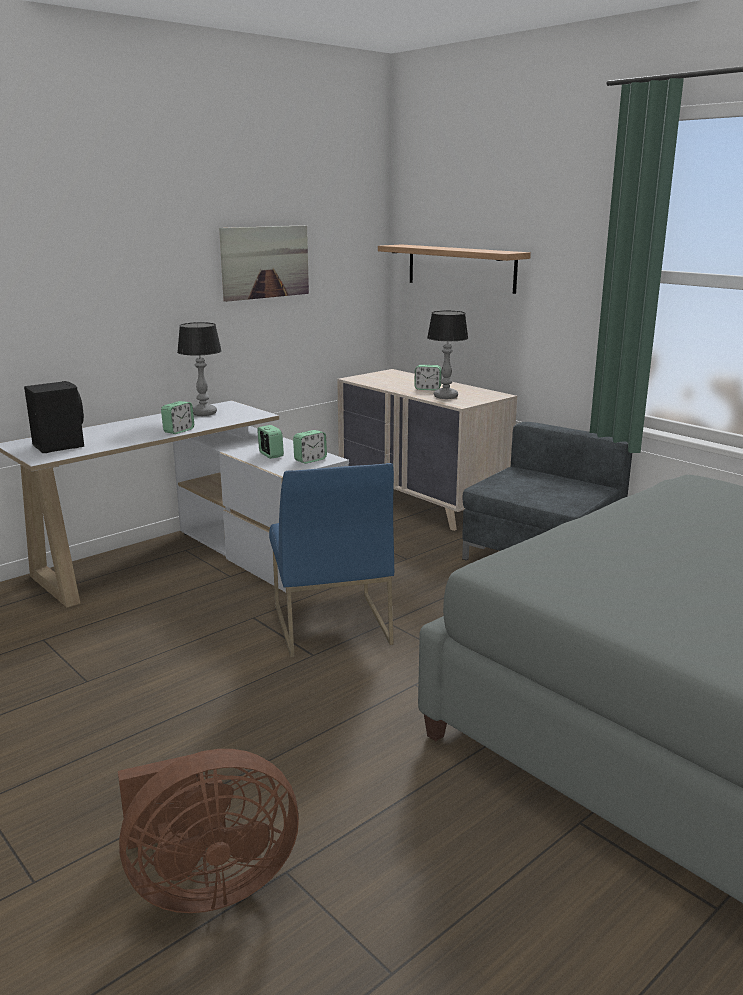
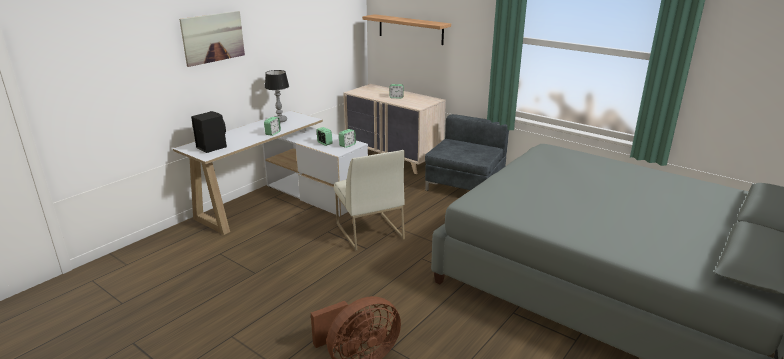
camera: 10 degrees left, 5 degrees up
picture [219,225,309,302] -> picture moved to [179,11,245,67]
blue chair [269,463,394,657] -> white chair [334,150,405,251]
table lamp [427,311,468,399] -> none

